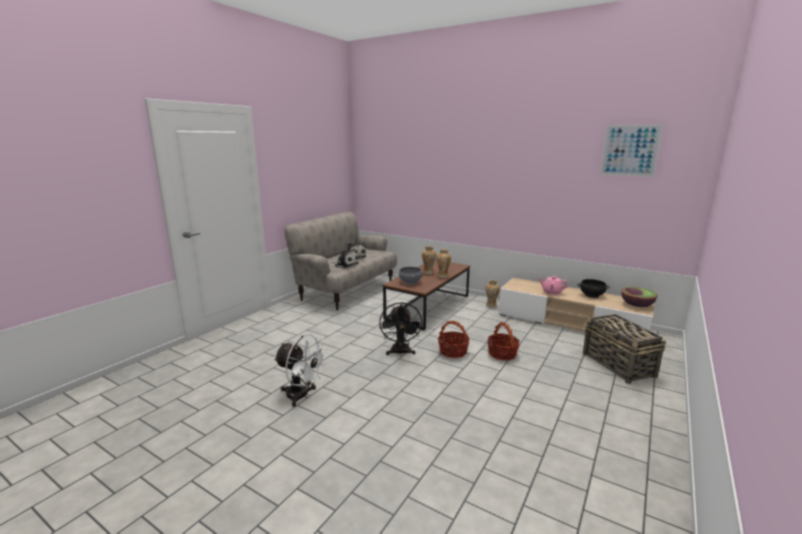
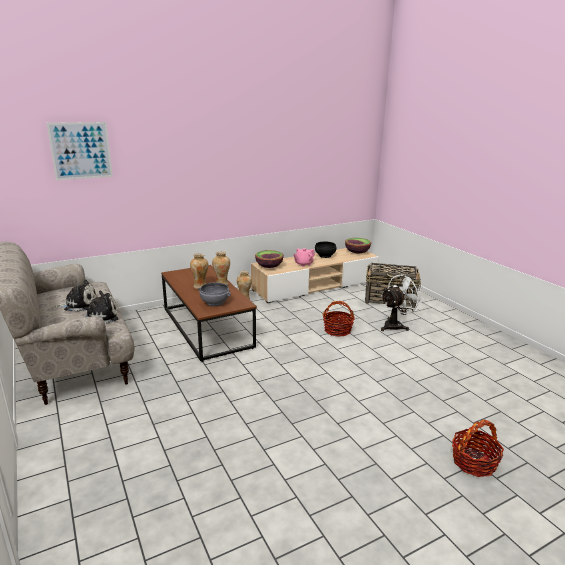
camera: 60 degrees left, 5 degrees up
white fan [274,334,328,407] -> white fan moved to [381,273,424,331]
black fan [379,302,423,356] -> none
basket [438,321,470,358] -> basket moved to [452,419,504,477]
picture [600,124,663,177] -> picture moved to [47,122,113,180]
none -> bowl [255,250,284,268]

